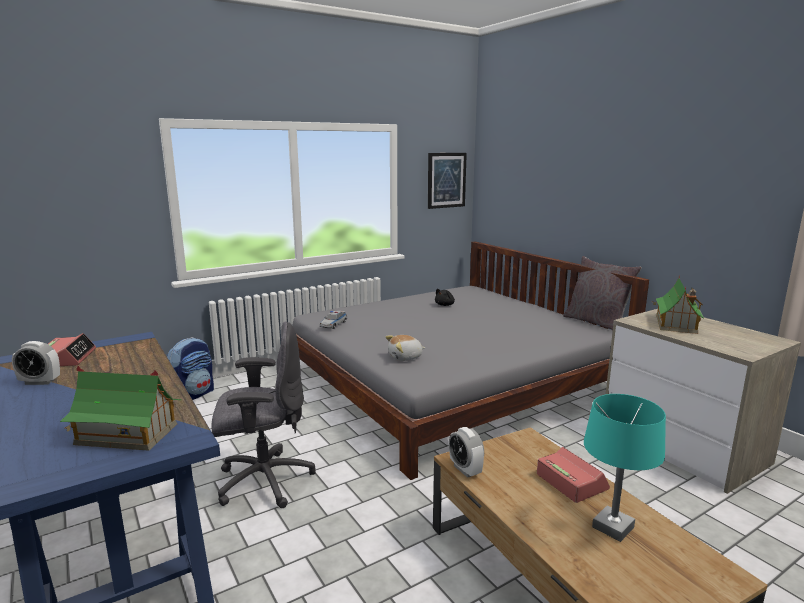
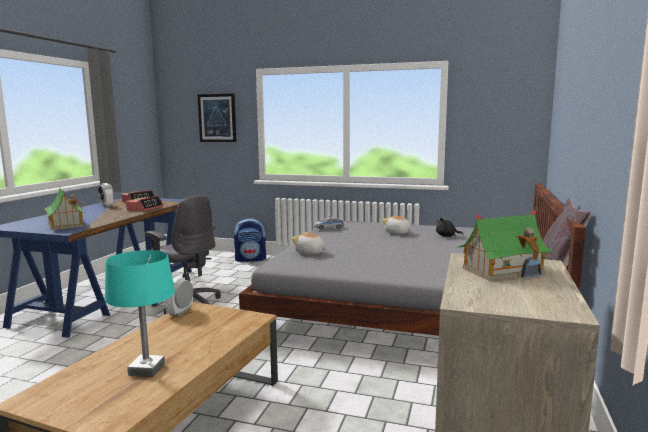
camera: 50 degrees right, 5 degrees down
picture [428,153,467,209] -> picture moved to [197,93,237,142]
alarm clock [537,447,610,503] -> alarm clock moved to [126,196,164,211]
none -> plush toy [382,216,411,234]

